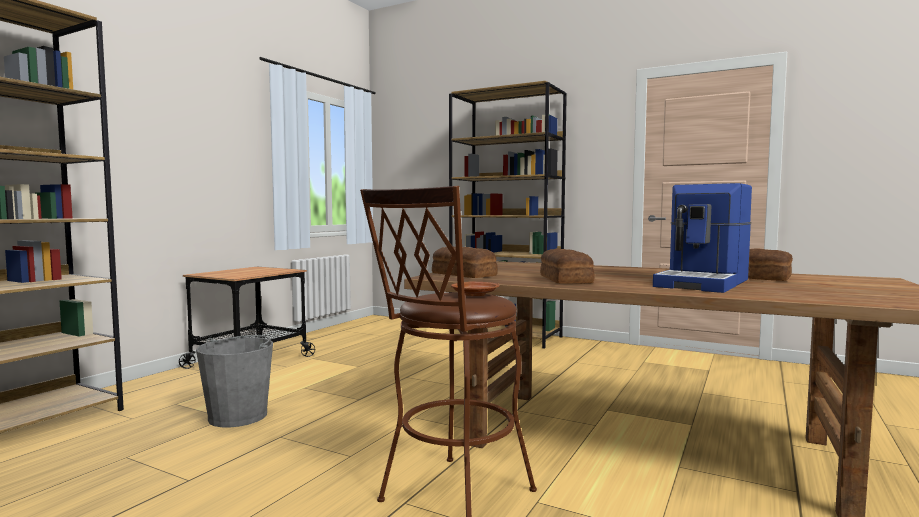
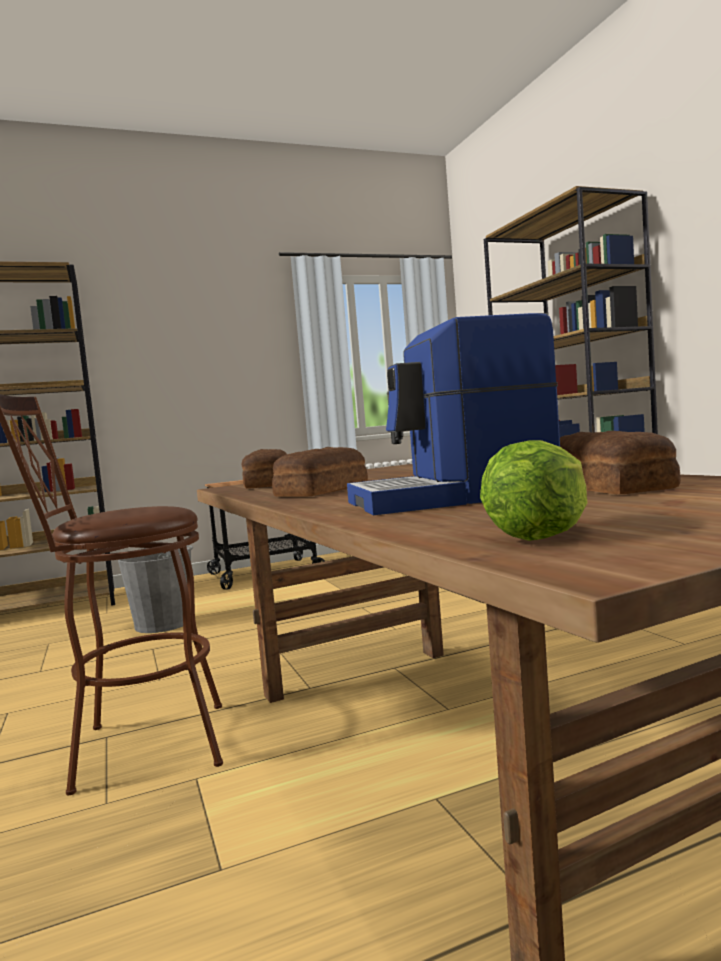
camera: 40 degrees right, 0 degrees up
brown plate [451,282,500,296] -> none
none -> lettuce [480,440,588,541]

